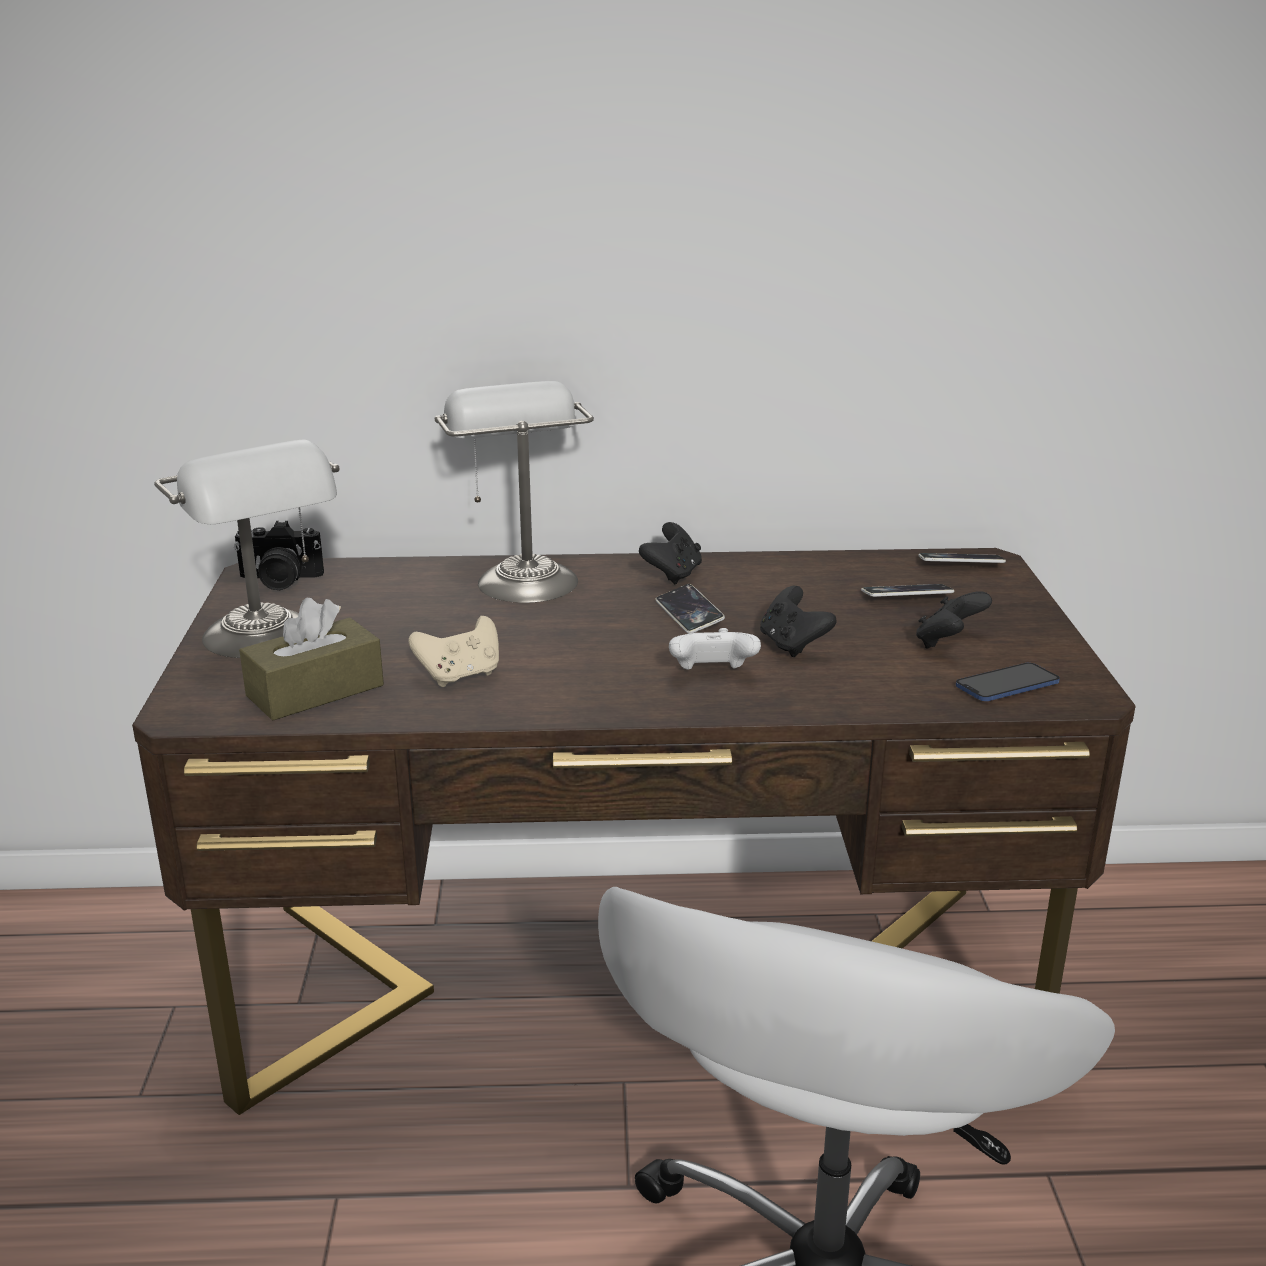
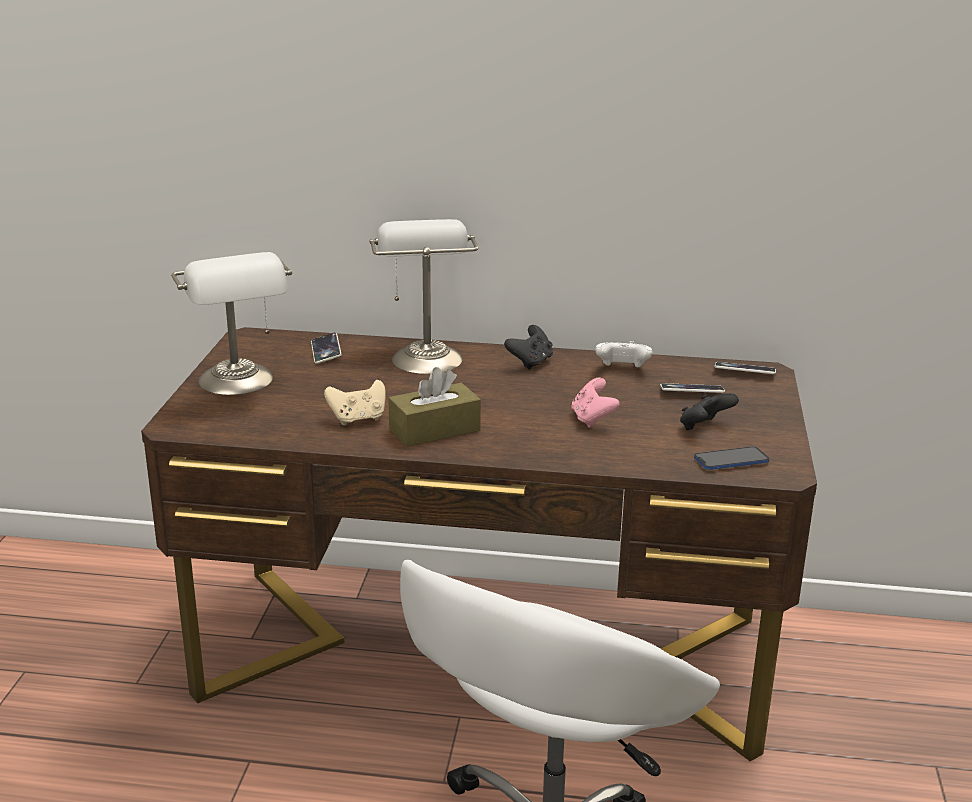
camera: 10 degrees right, 0 degrees up
camera [234,521,324,590] -> none
brown tissue box [239,598,384,720] -> brown tissue box moved to [388,367,481,447]
phone [656,584,725,634] -> phone moved to [311,333,342,364]
white game controller [669,628,761,670] -> white game controller moved to [595,341,652,368]
black game controller [760,586,837,657] -> pink game controller [571,378,620,428]

